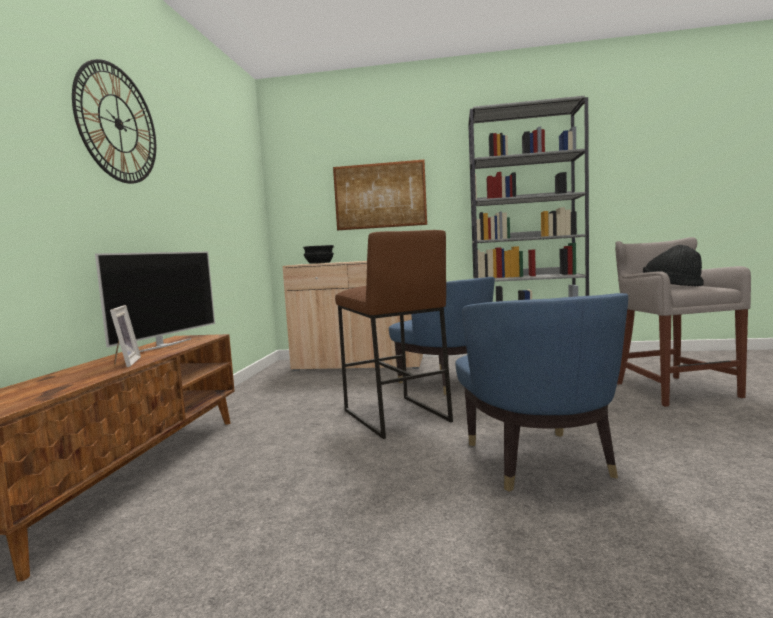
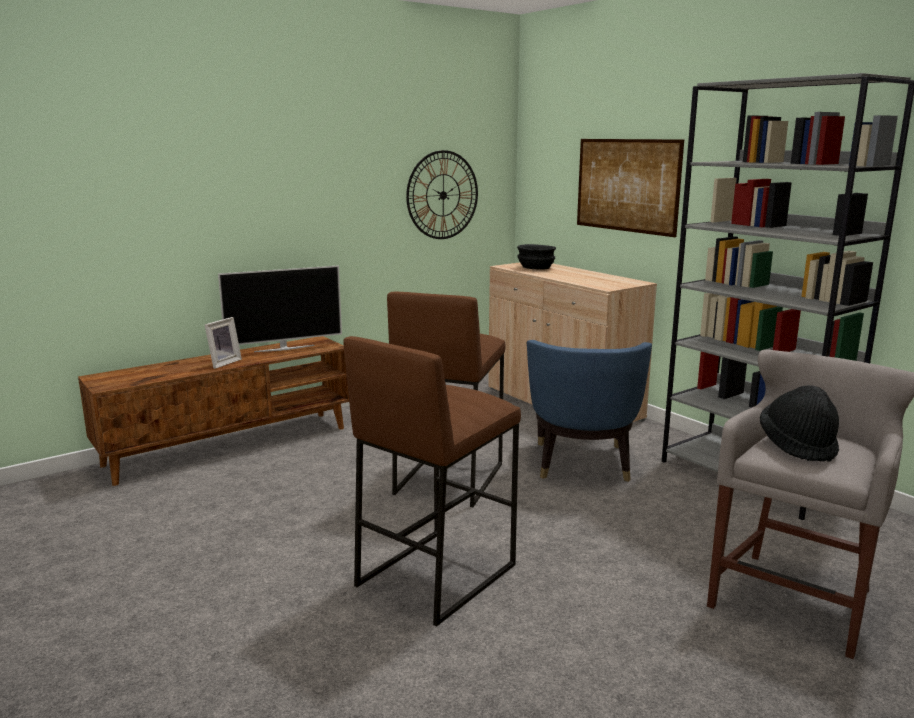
camera: 45 degrees right, 10 degrees up
wall clock [72,59,156,184] -> wall clock moved to [406,150,478,239]
blue armchair [455,293,628,492] -> brown stool [344,336,521,627]

